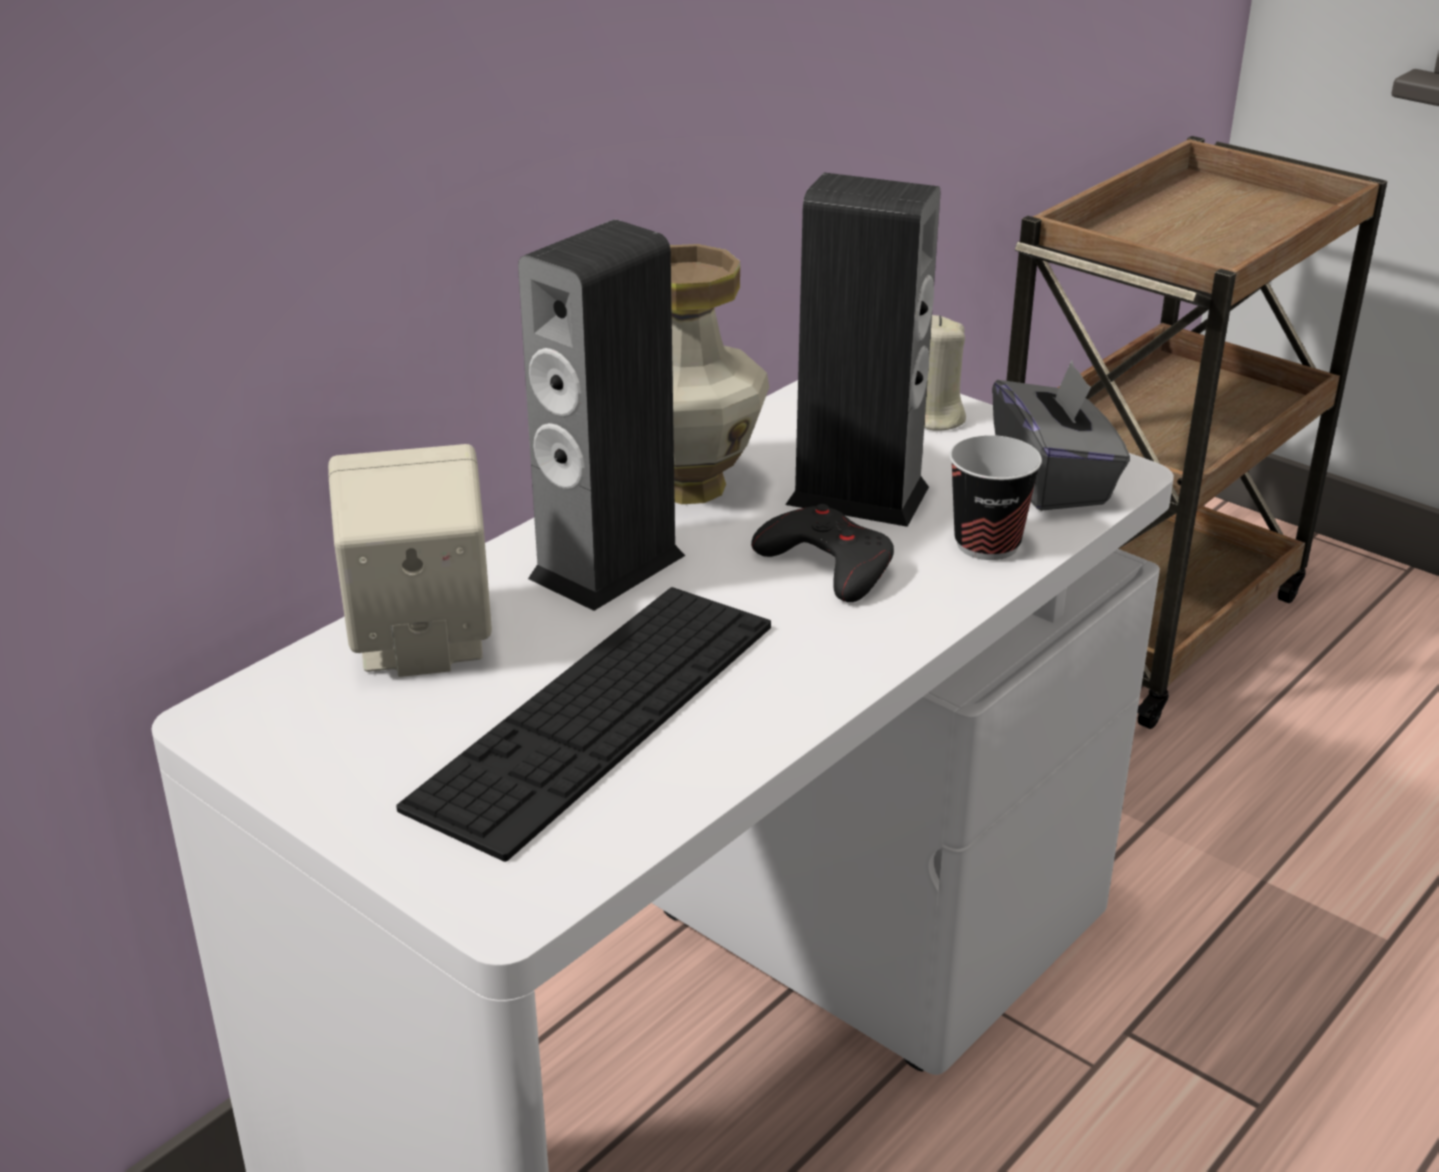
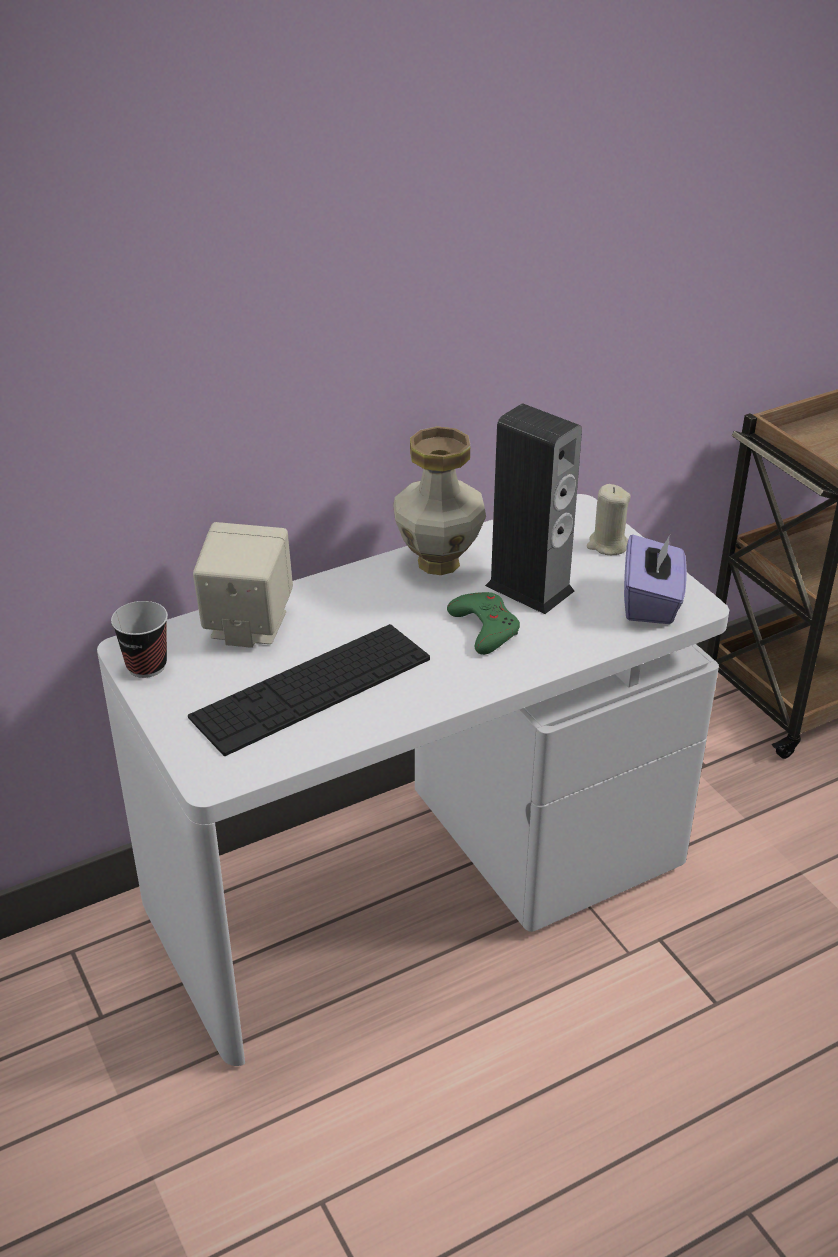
camera: 20 degrees right, 5 degrees up
speaker [518,219,685,611] -> none
black game controller [751,504,894,602] -> green game controller [447,592,520,655]
cup [949,435,1042,560] -> cup moved to [111,601,168,678]
grey tissue box [992,361,1130,511] -> purple tissue box [624,535,687,624]

